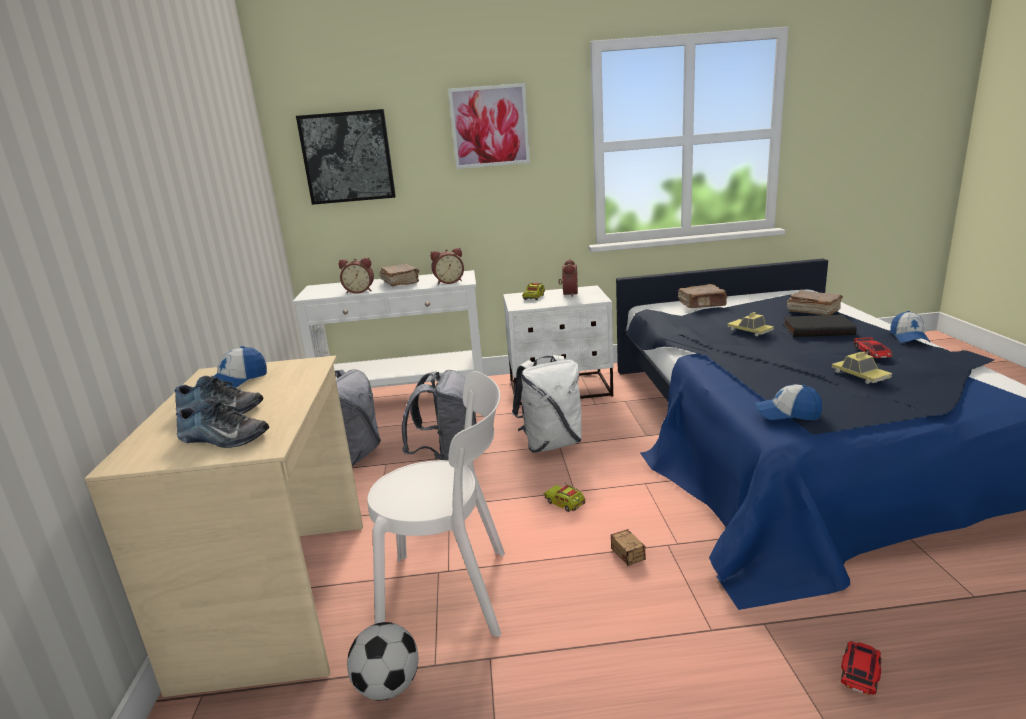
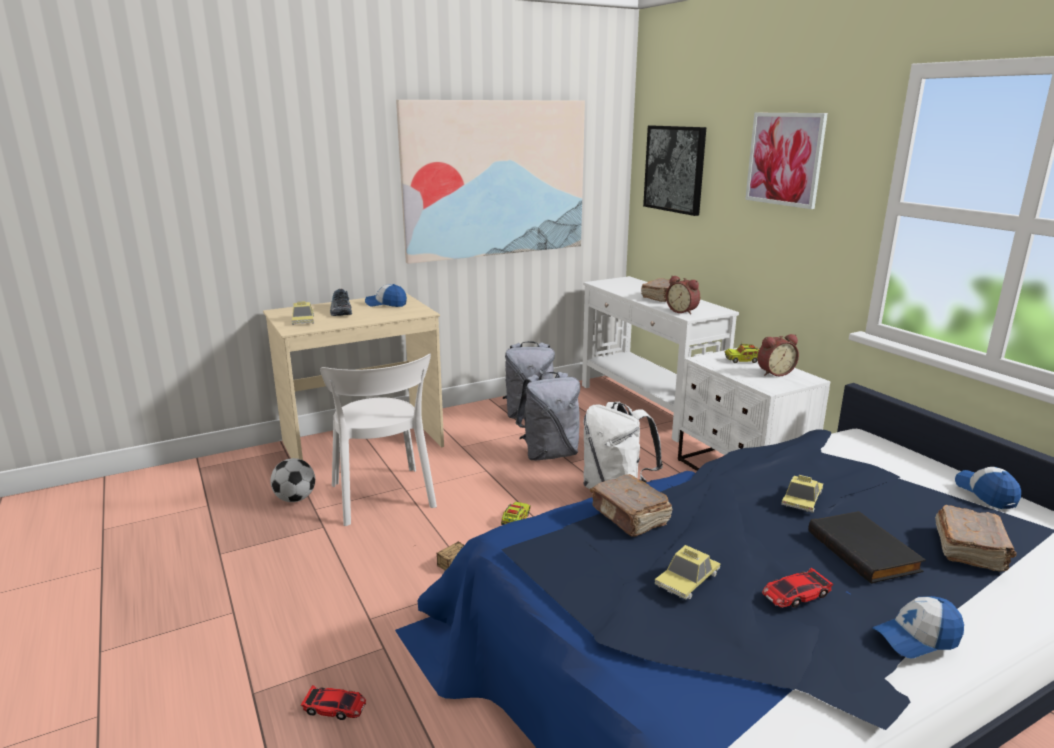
camera: 65 degrees right, 0 degrees up
shoe [176,399,269,448] -> toy car [292,301,314,325]
alarm clock [339,258,374,294] -> none
brown book [678,284,727,308] -> brown book moved to [590,474,672,537]
cap [756,384,822,420] -> cap moved to [955,467,1021,509]
none -> picture [396,100,585,264]

